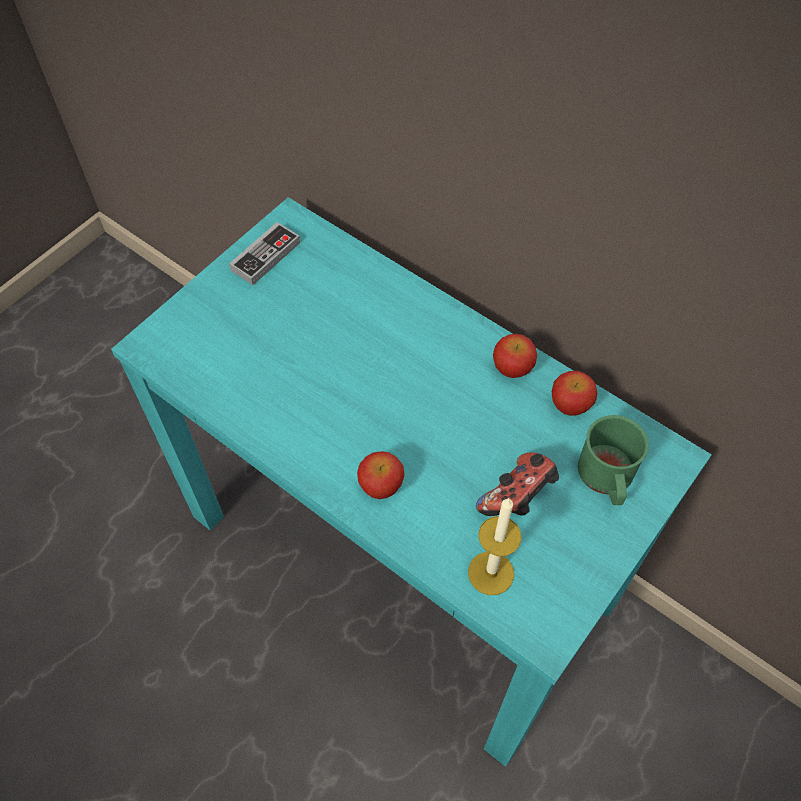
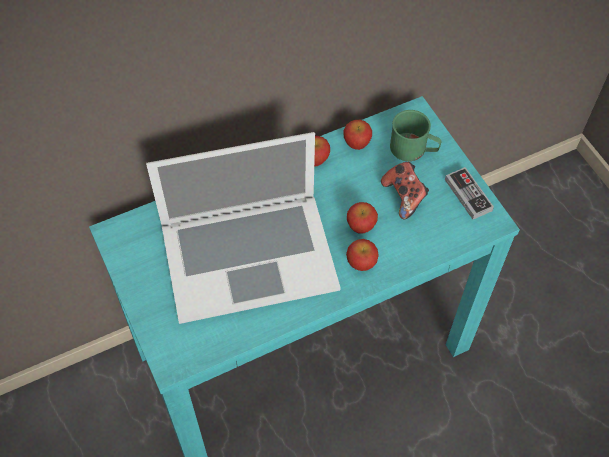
camera: 65 degrees left, 0 degrees up
game controller [229,222,300,285] -> game controller moved to [445,167,494,220]
candle [468,498,522,595] -> none
none -> laptop [146,132,341,324]
none -> apple [347,202,378,234]

